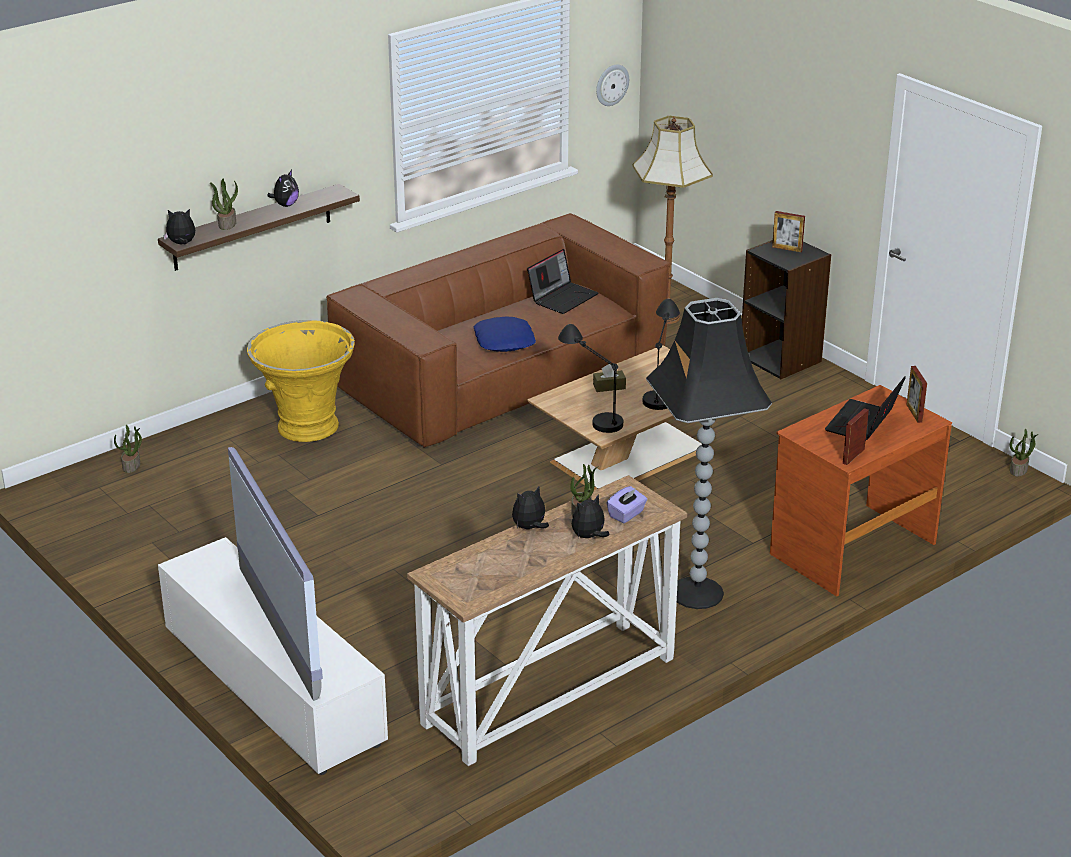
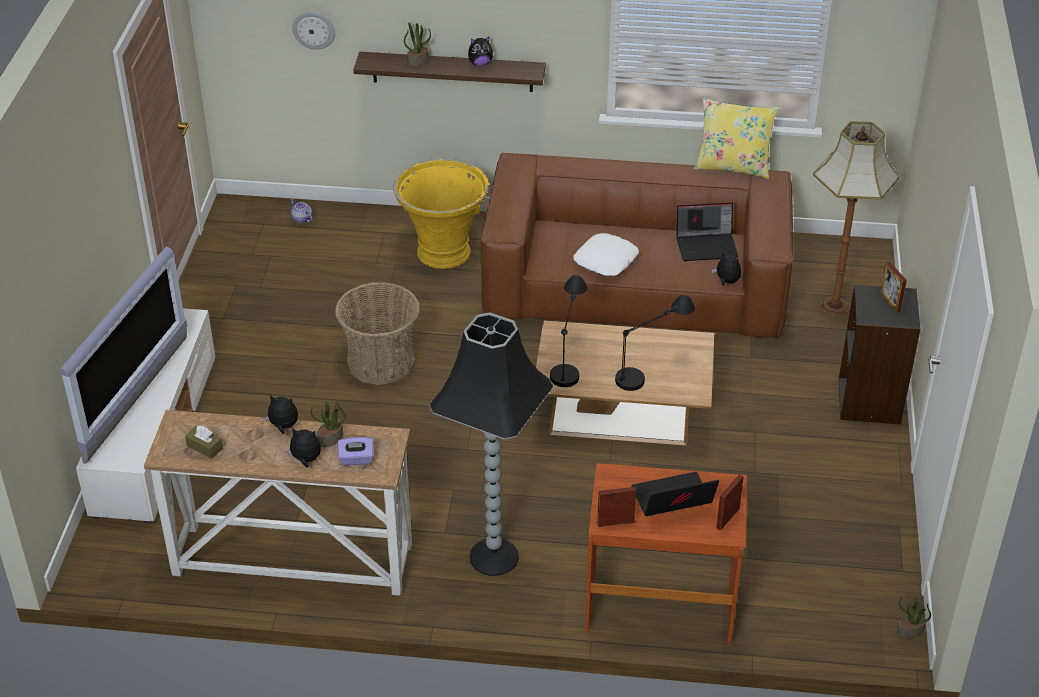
camera: 45 degrees right, 10 degrees up
potted plant [114,425,142,473] -> teapot [291,199,312,223]
plush toy [163,209,195,244] -> plush toy moved to [712,251,741,286]
blue pillow [474,316,536,352] -> white pillow [574,233,639,276]
brown tissue box [593,364,626,392] -> brown tissue box moved to [185,426,223,459]
wall clock [596,65,629,106] -> wall clock moved to [292,12,335,50]
none -> basket [335,282,420,385]
none -> yellow pillow [694,97,779,179]

